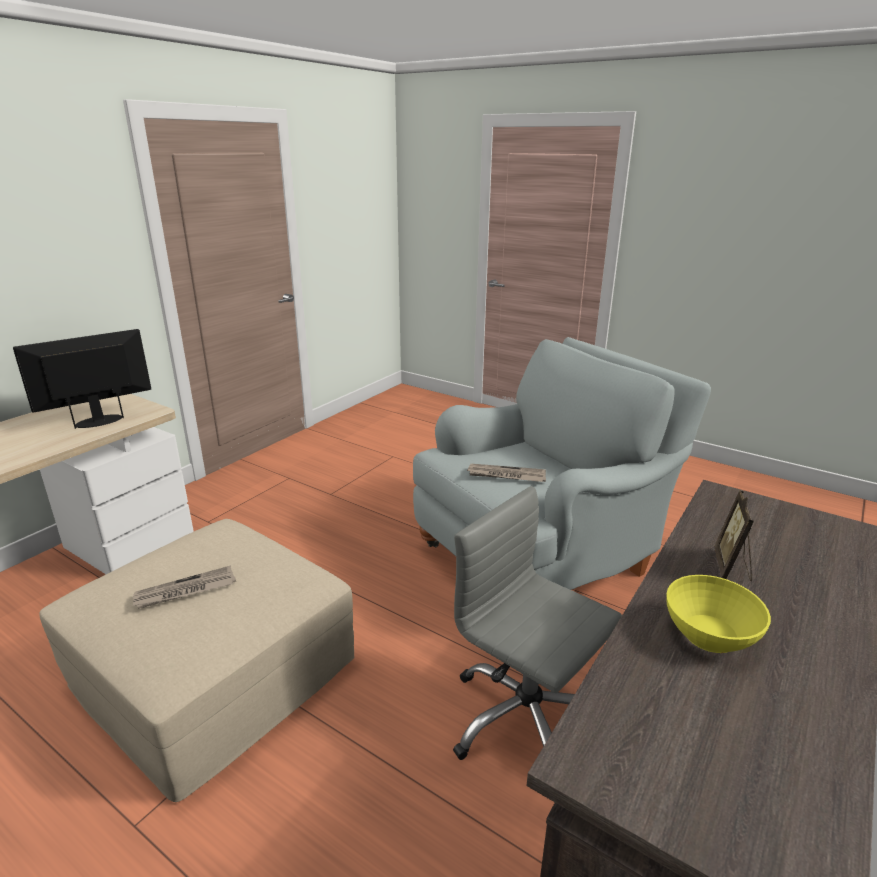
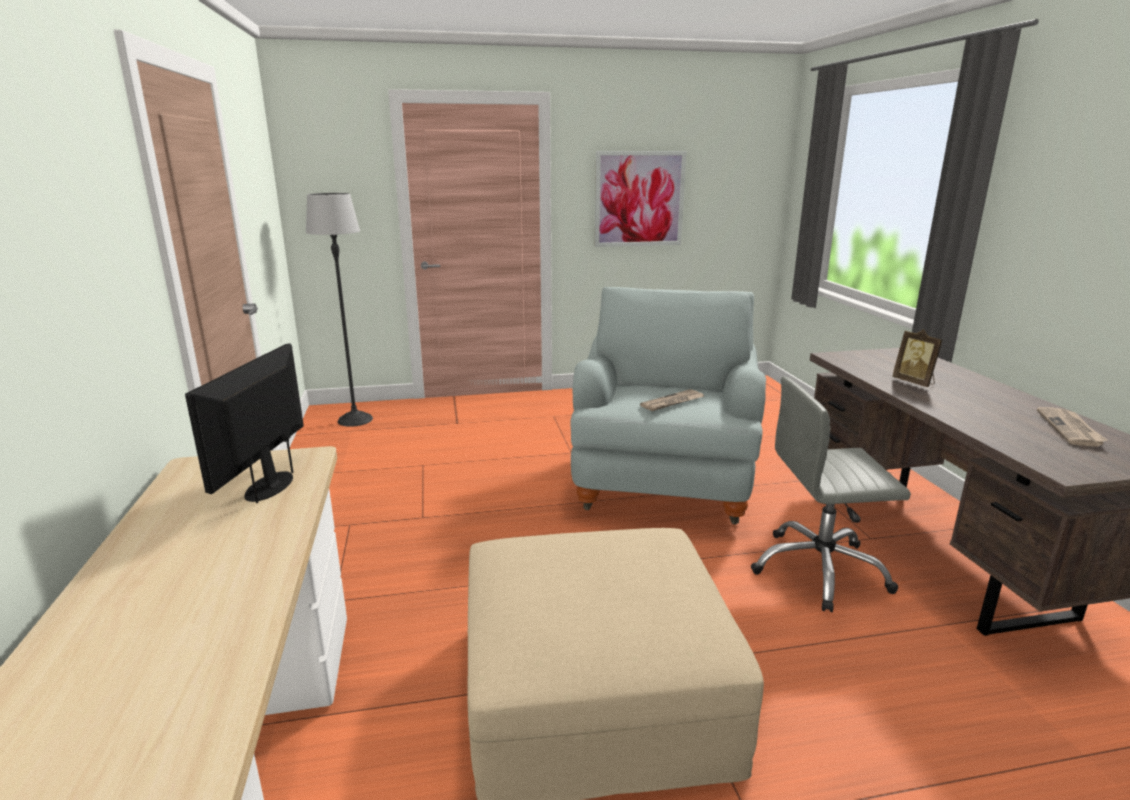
camera: 45 degrees left, 5 degrees down
newspaper [133,565,236,609] -> newspaper moved to [1037,407,1107,447]
yellow bowl [666,575,771,653] -> none
none -> floor lamp [306,193,373,427]
none -> picture [595,151,687,247]

